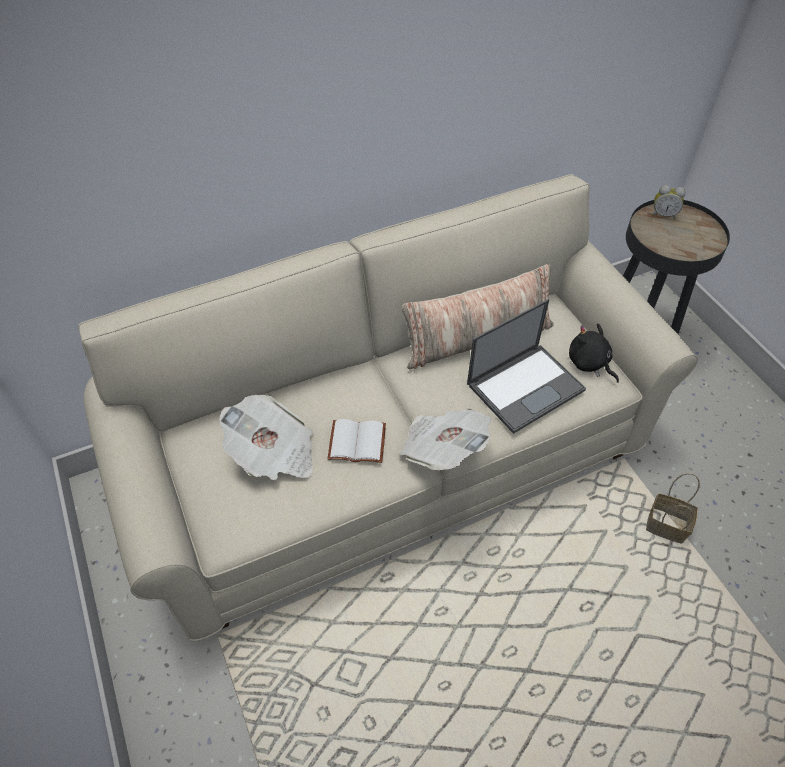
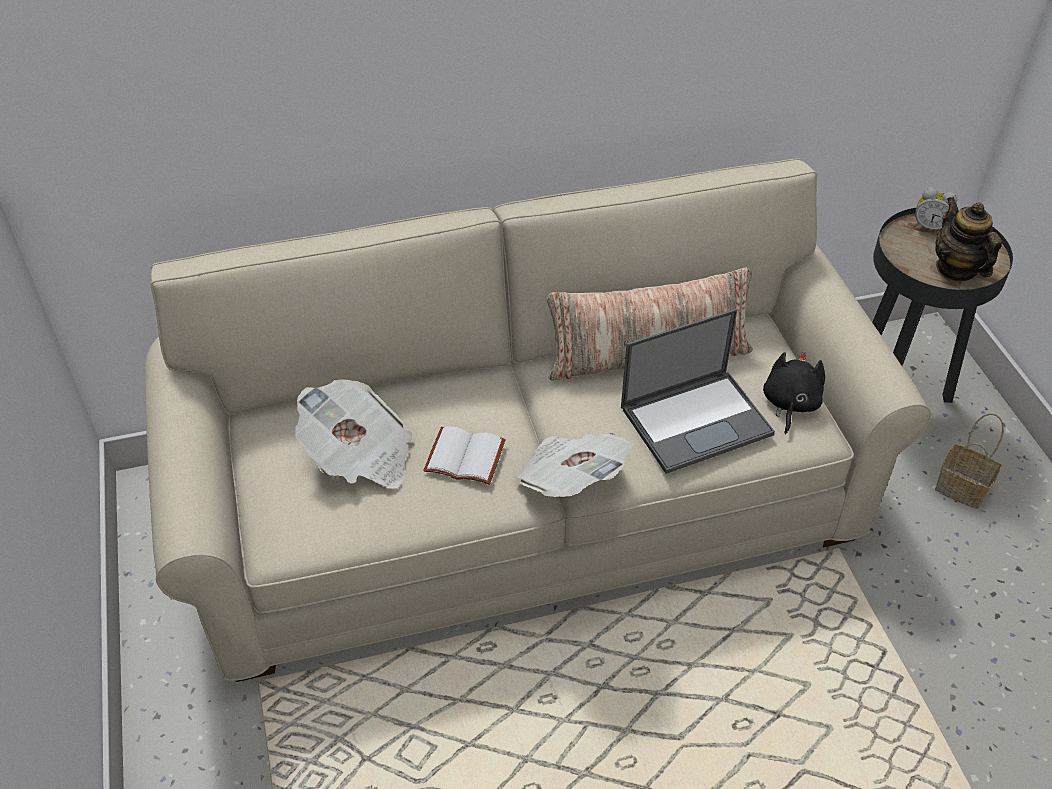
camera: 10 degrees right, 5 degrees down
black plush toy [569,323,619,383] -> black plush toy turned 45 degrees clockwise [763,350,825,434]
basket [646,473,700,544] -> basket moved to [935,413,1004,509]
none -> teapot [935,197,1002,281]

